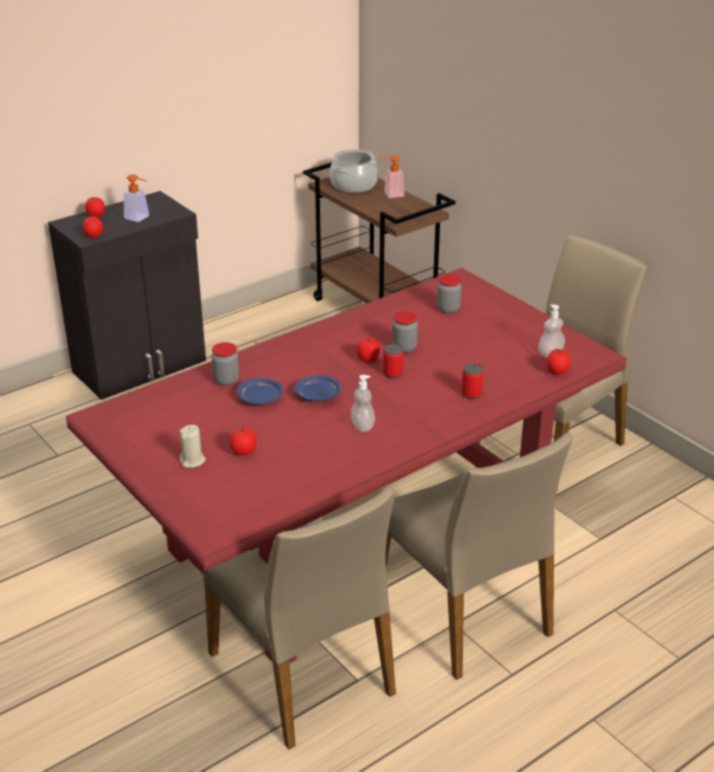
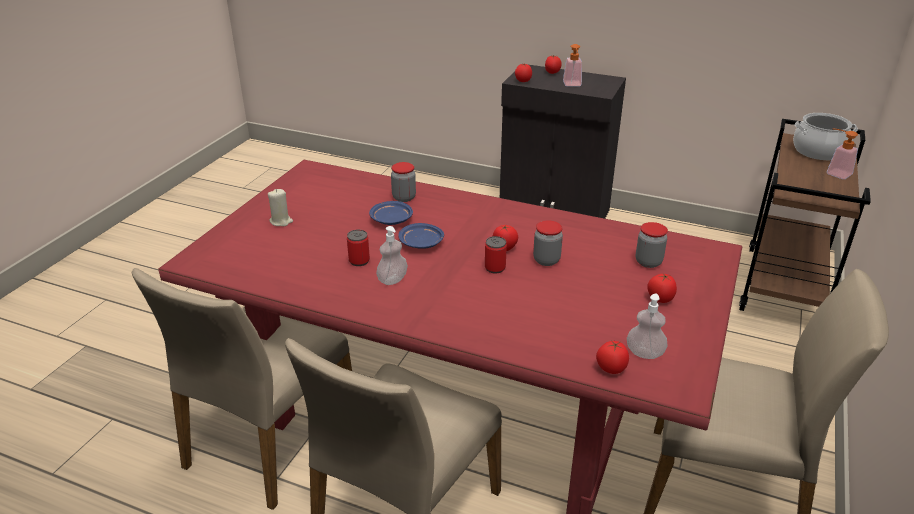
camera: 60 degrees right, 0 degrees up
tomato [230,427,257,455] -> tomato moved to [647,273,677,303]
can [461,363,483,399] -> can moved to [347,230,370,266]

